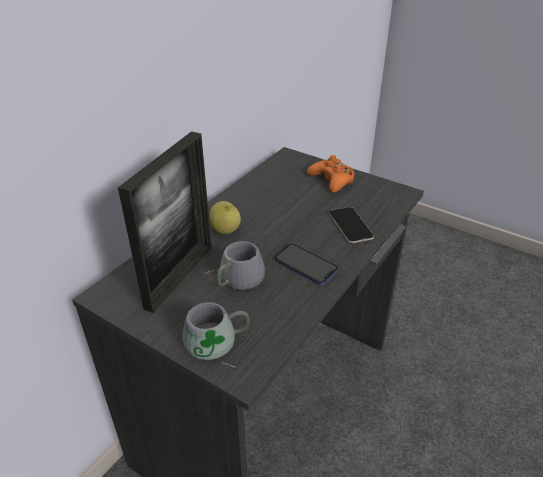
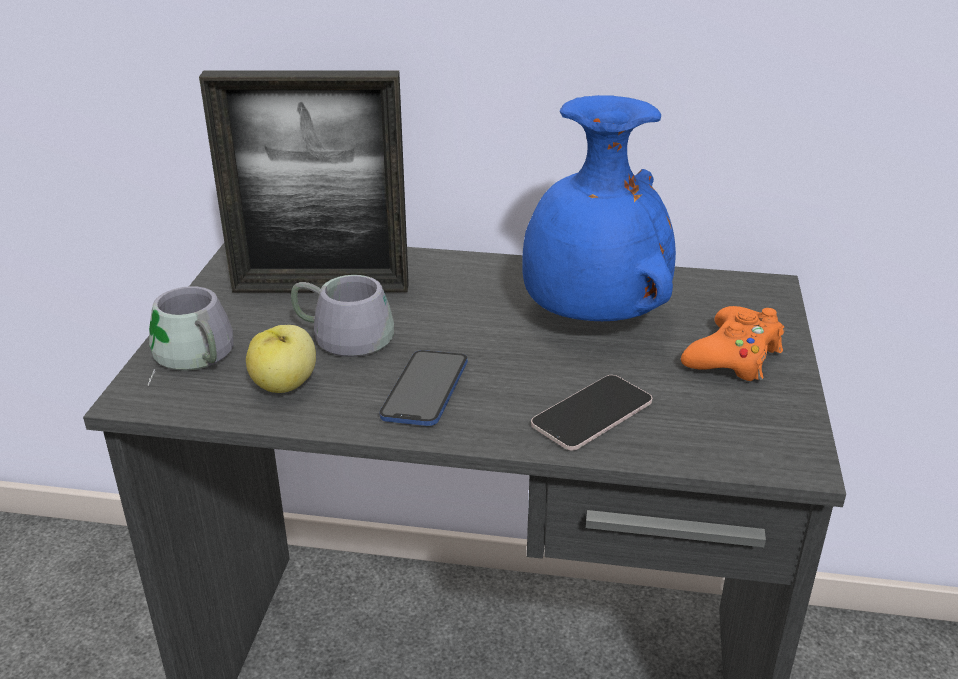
camera: 65 degrees right, 5 degrees down
apple [209,201,241,234] -> apple moved to [246,325,316,393]
none -> blue vase [522,95,676,321]

